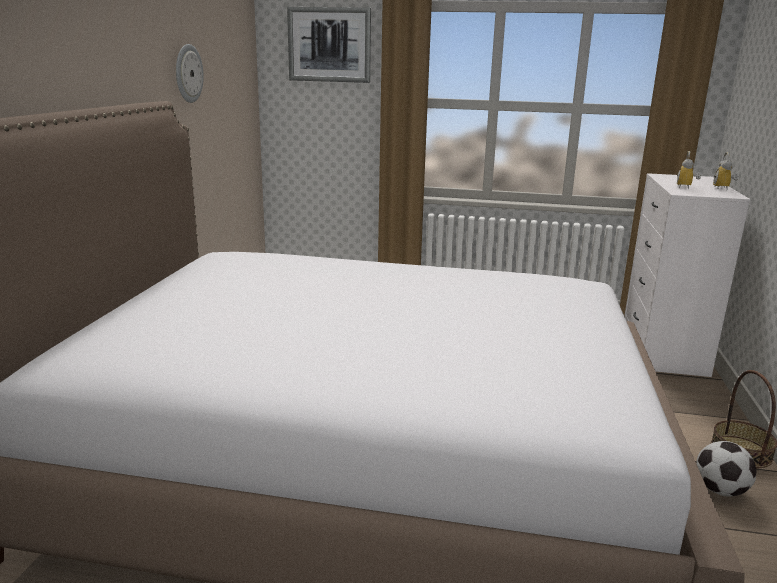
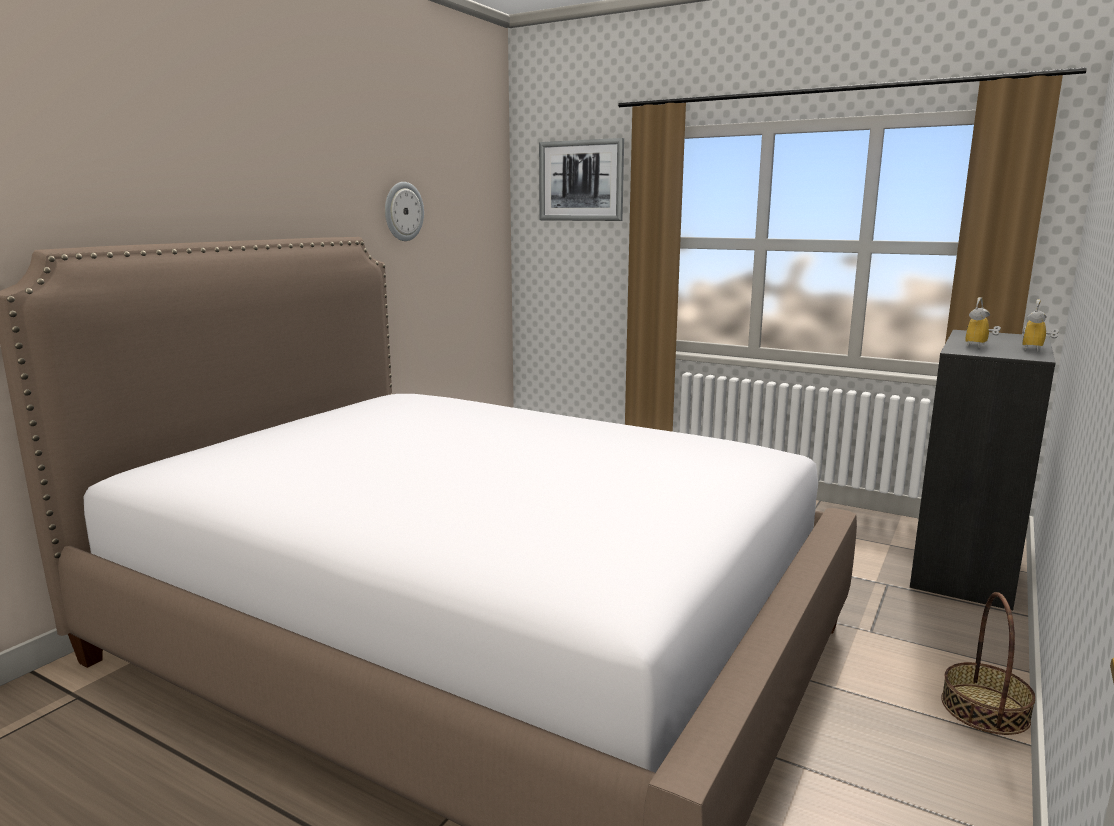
camera: 20 degrees right, 5 degrees down
white dresser [624,173,751,377] -> black dresser [910,330,1056,610]
football [697,441,756,497] -> none

